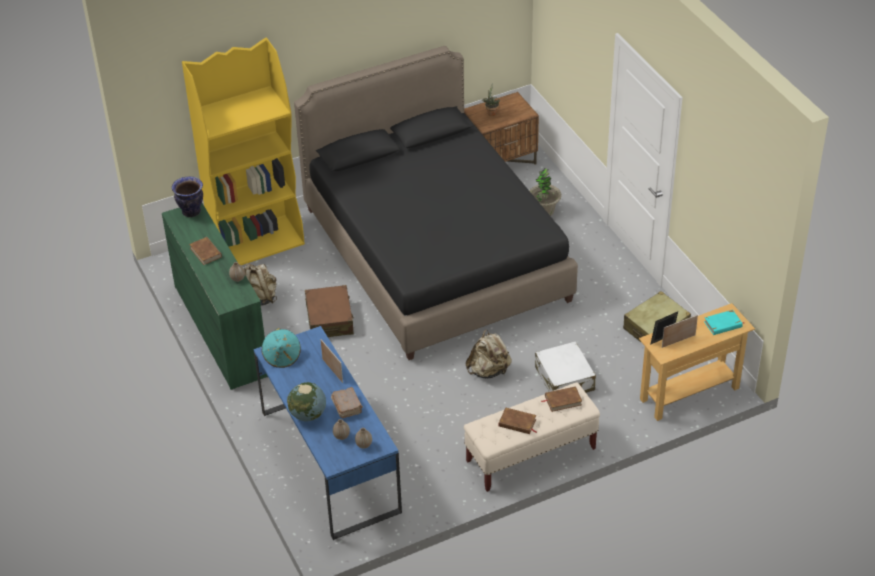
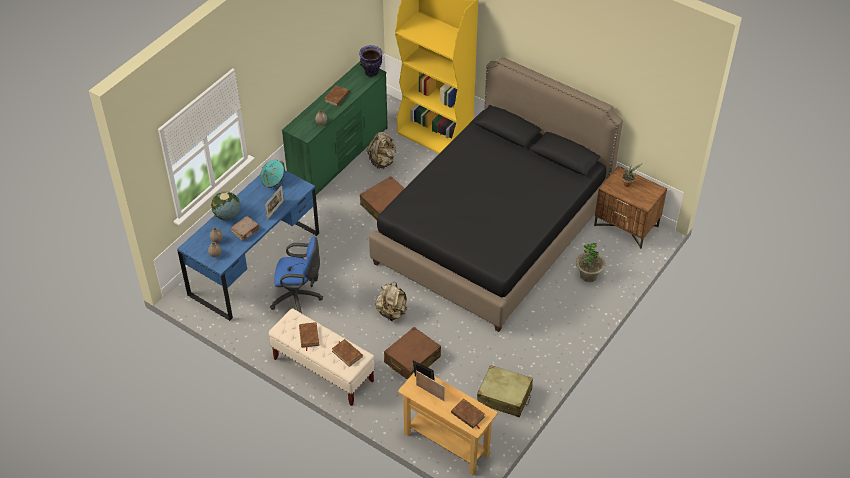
camera: 60 degrees right, 5 degrees up
white suitcase [535,341,596,393] -> brown suitcase [384,327,441,380]
turquoise book [704,310,744,335] -> brown book [451,399,485,429]
none -> blue office chair [270,237,323,313]

